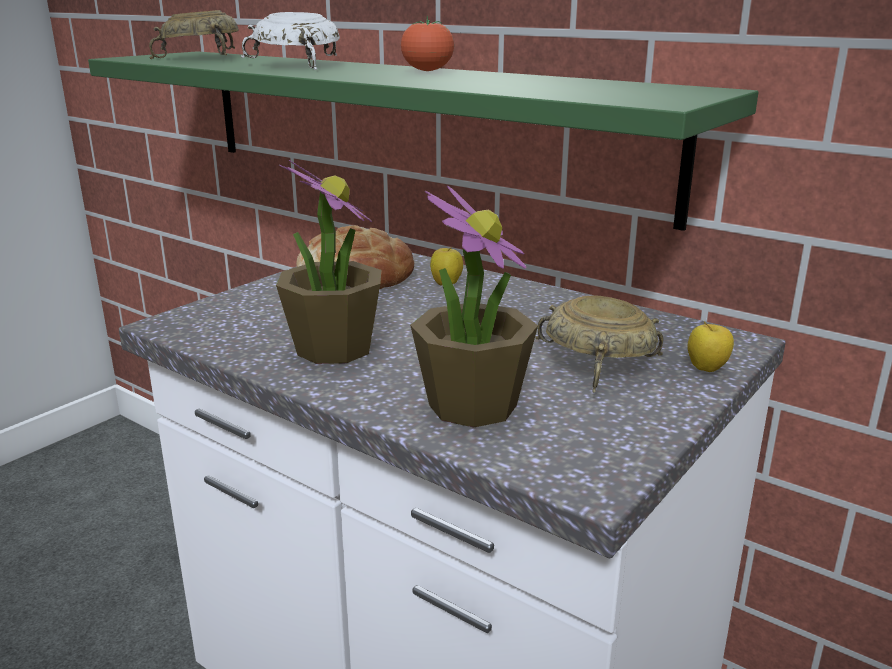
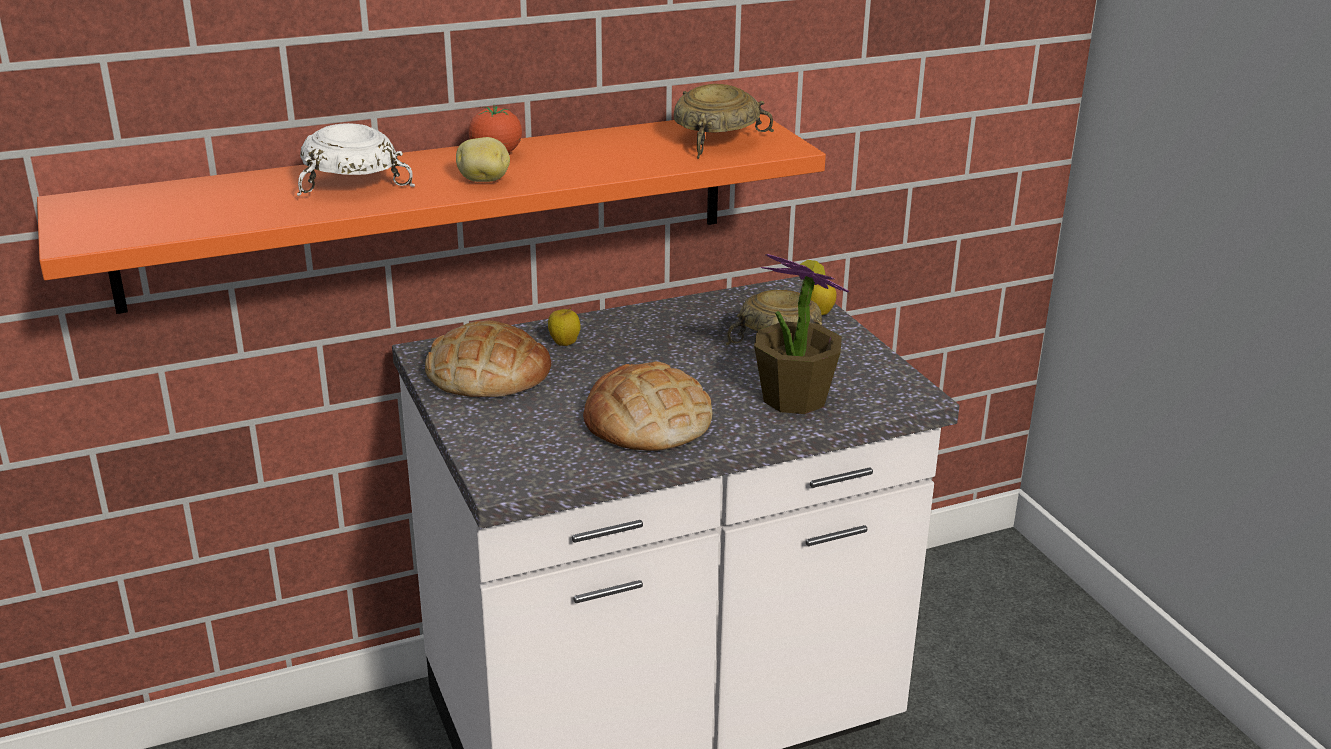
camera: 60 degrees left, 5 degrees up
green shelf [88,51,759,231] -> orange shelf [37,114,826,314]
beige bowl [149,10,239,59] -> beige bowl moved to [674,84,774,159]
potted plant [276,160,381,364] -> bread [583,361,712,451]
none -> potato [456,137,510,182]

